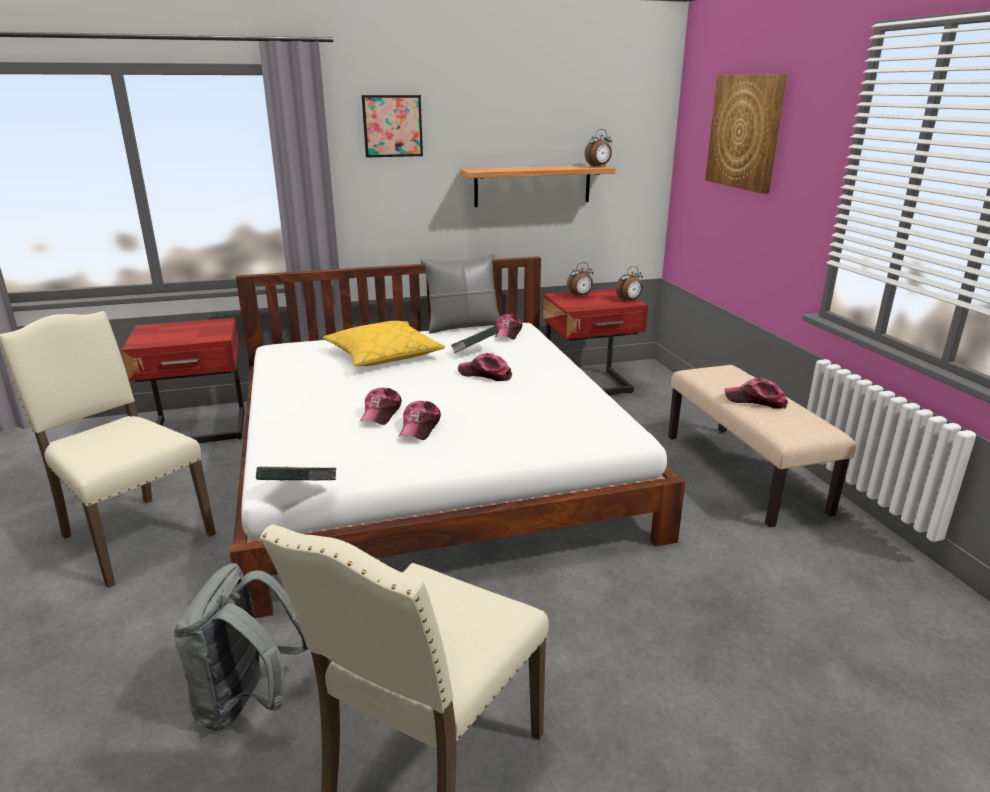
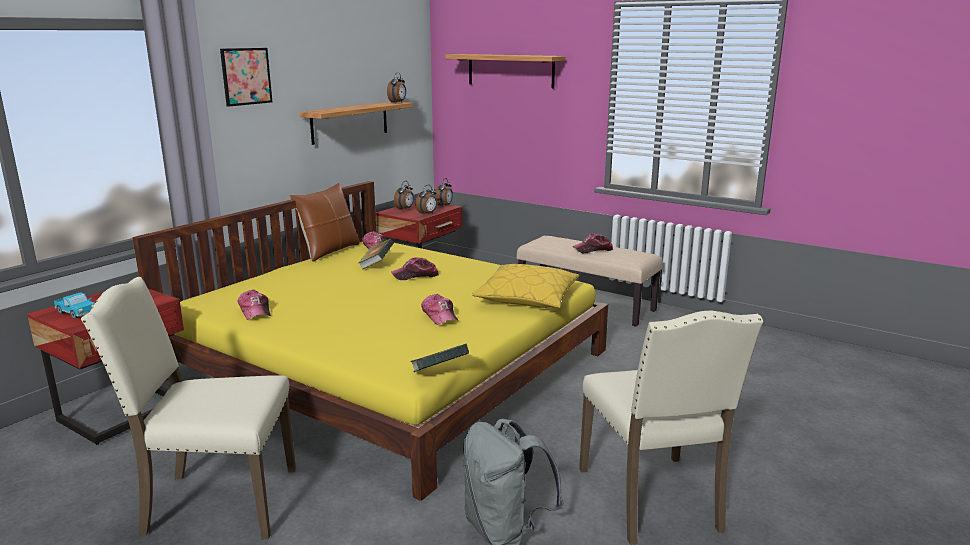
camera: 40 degrees left, 5 degrees down
white bed [230,256,685,618] -> yellow bed [132,181,608,501]
yellow pillow [323,321,445,366] -> yellow pillow moved to [472,264,579,308]
cap [360,388,402,425] -> cap moved to [238,290,271,320]
grey pillow [420,253,500,334] -> brown pillow [289,183,360,262]
picture [705,74,787,194] -> shelf [445,54,566,88]
none -> toy truck [54,292,95,319]
none -> alarm clock [415,185,437,214]

